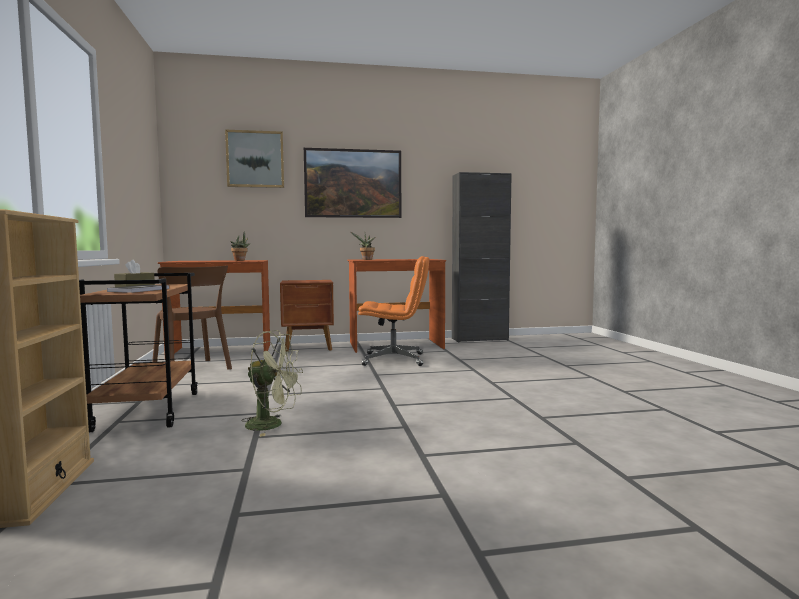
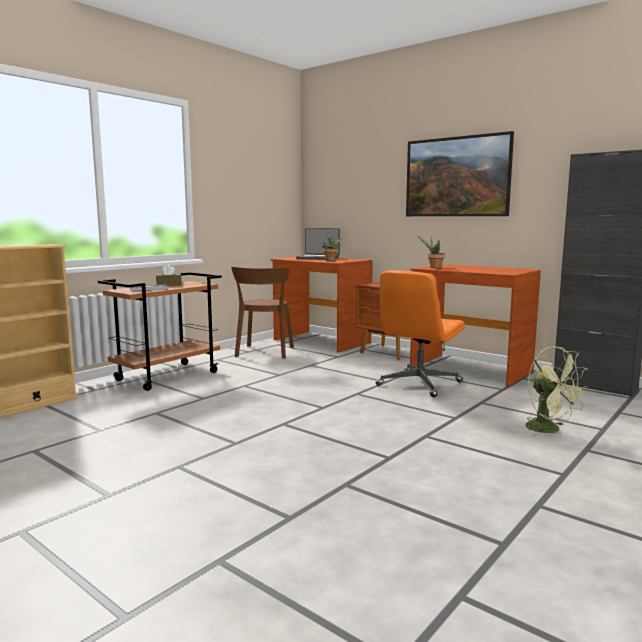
camera: 50 degrees right, 5 degrees up
picture [225,130,284,188] -> none
green fan [241,330,303,437] -> green fan moved to [525,346,589,437]
orange office chair [358,256,429,366] -> orange office chair turned 75 degrees clockwise [375,270,465,397]
none -> laptop [296,228,340,260]

